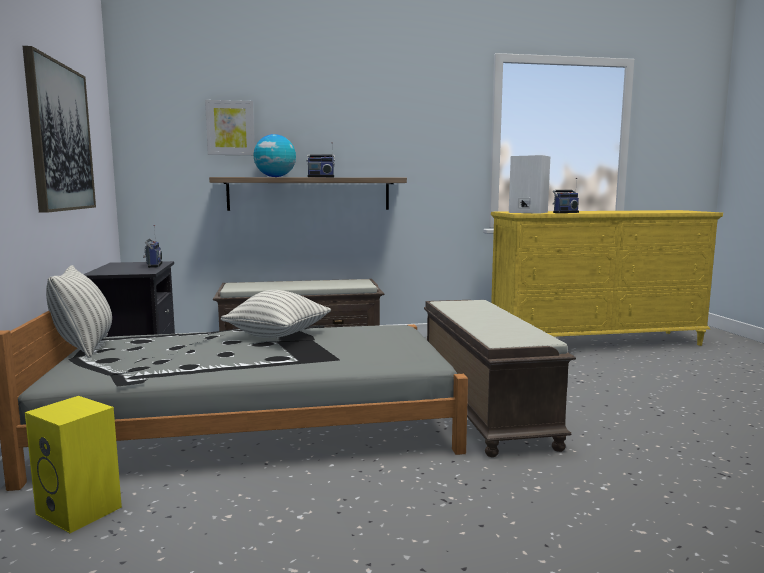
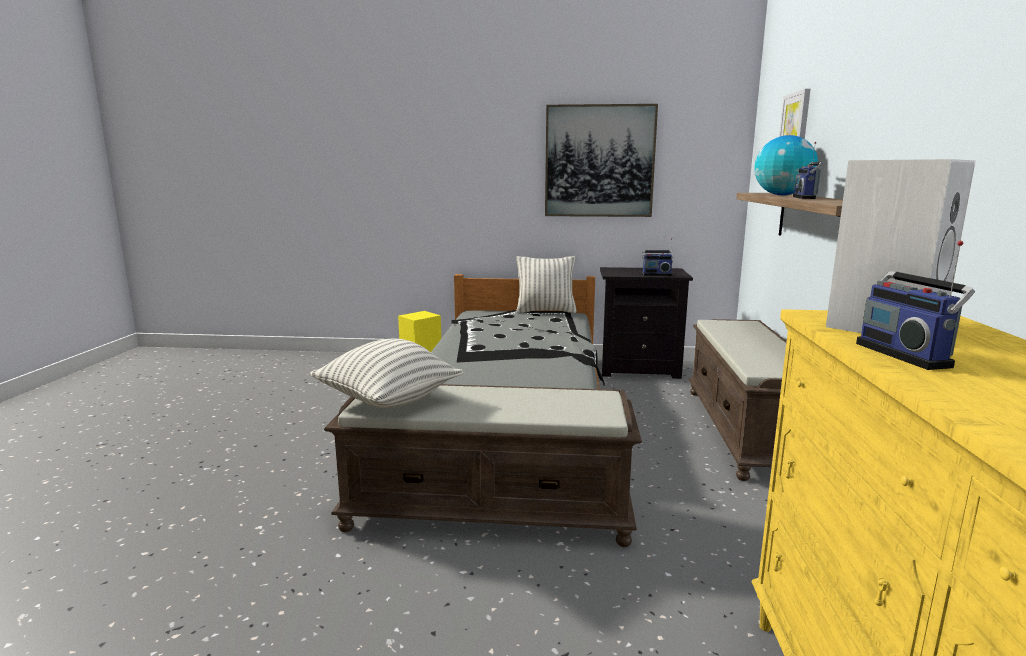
camera: 105 degrees right, 5 degrees up
pillow [221,290,331,338] -> pillow moved to [310,339,463,408]

